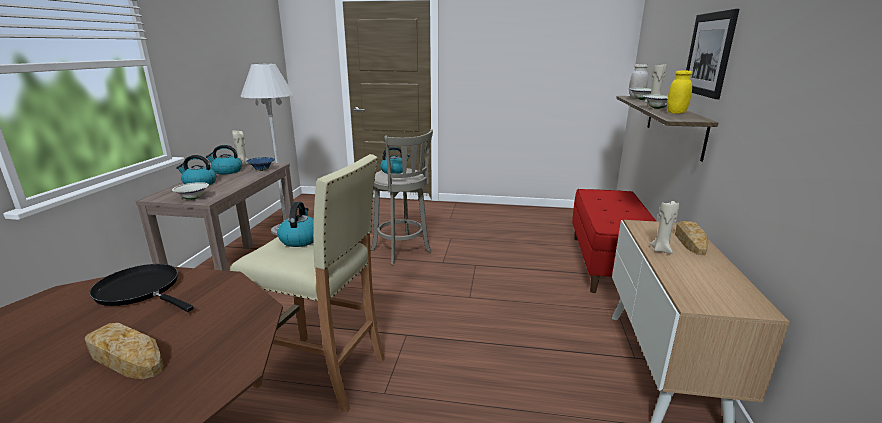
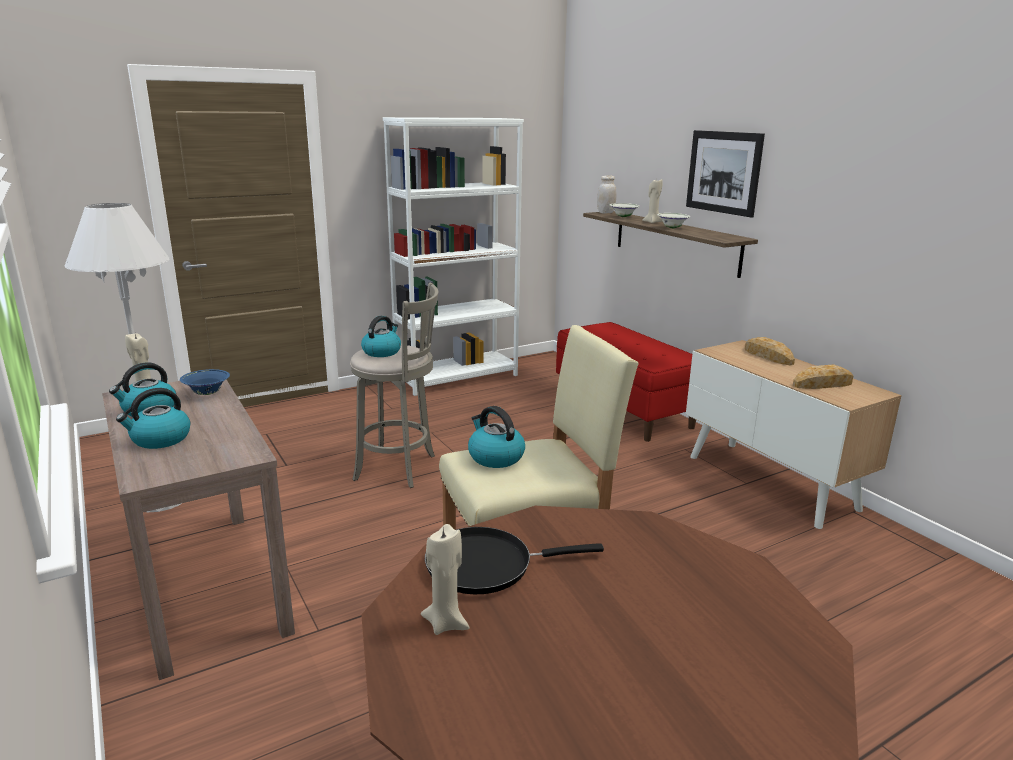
camera: 40 degrees left, 0 degrees up
bread [84,323,164,379] -> bread moved to [793,364,853,389]
white bowl [172,182,209,200] -> none
beige candle [650,201,679,254] -> beige candle moved to [421,524,469,635]
yellow jar [667,70,692,114] -> none
none -> white bookcase [383,117,524,396]

